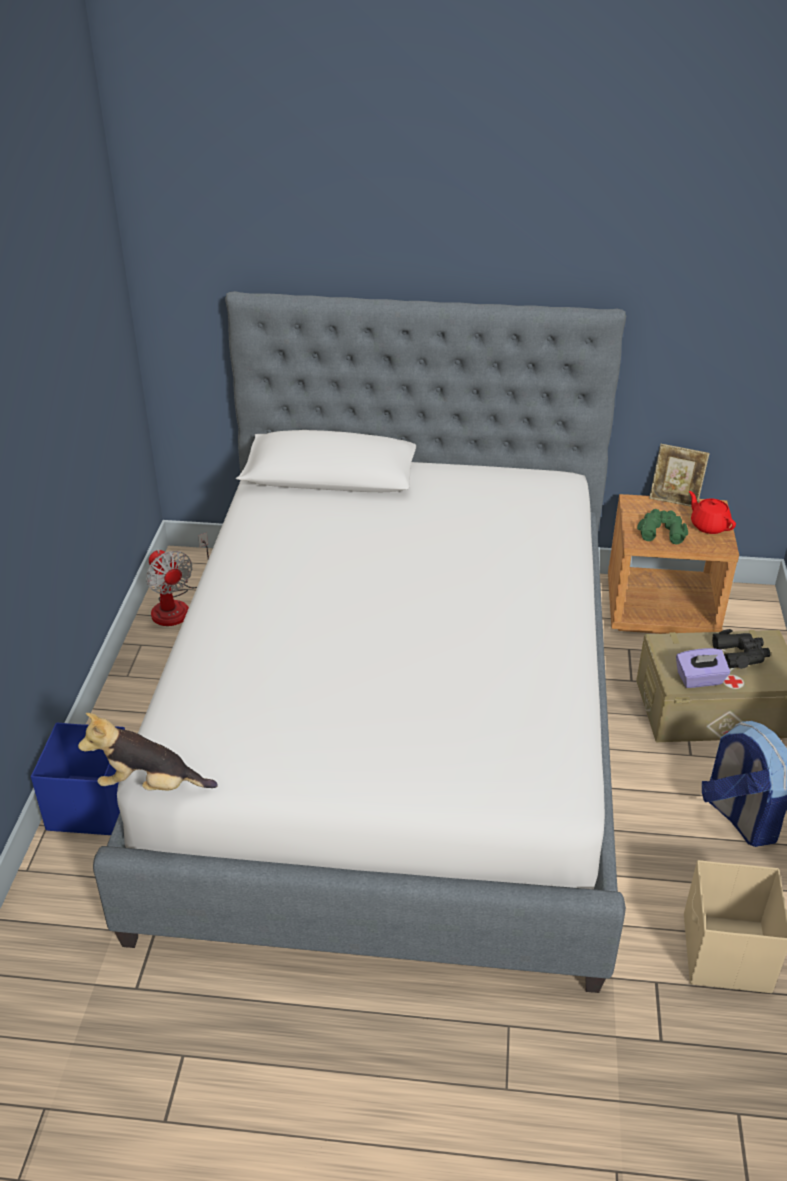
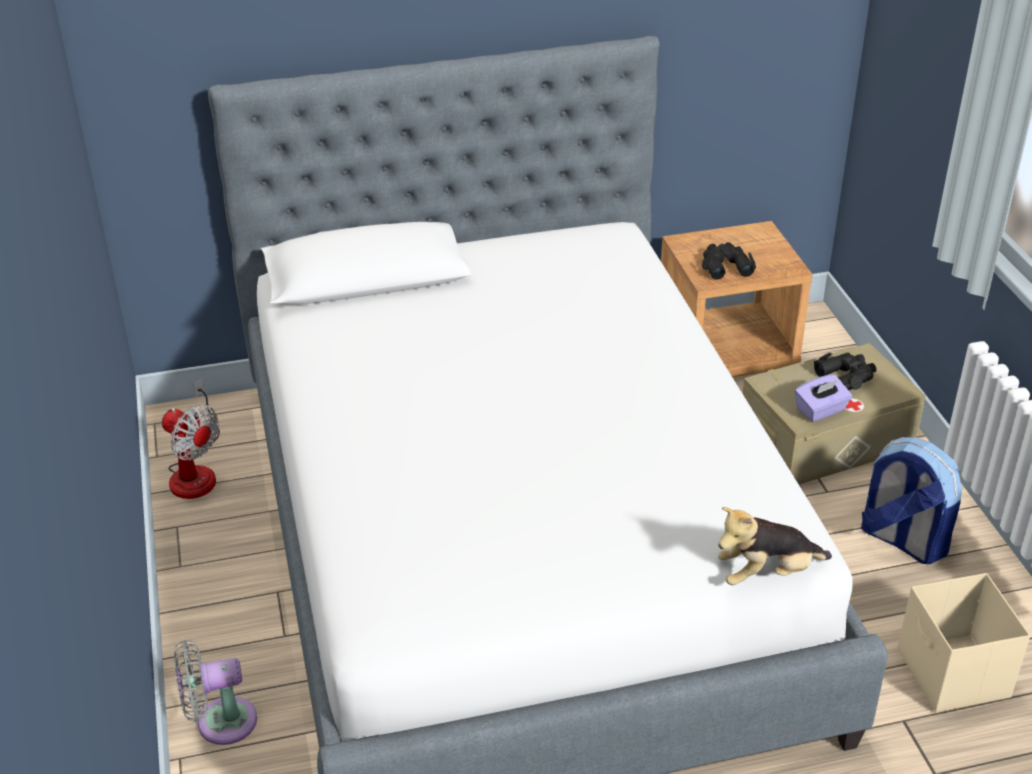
camera: 20 degrees left, 0 degrees up
blue storage box [31,722,125,835] -> grey fan [174,640,257,745]
plush toy [78,713,218,791] -> plush toy moved to [718,507,832,585]
green binoculars [637,509,688,544] -> black binoculars [702,242,756,280]
picture frame [649,444,710,507] -> none
red teapot [689,491,736,534] -> none

